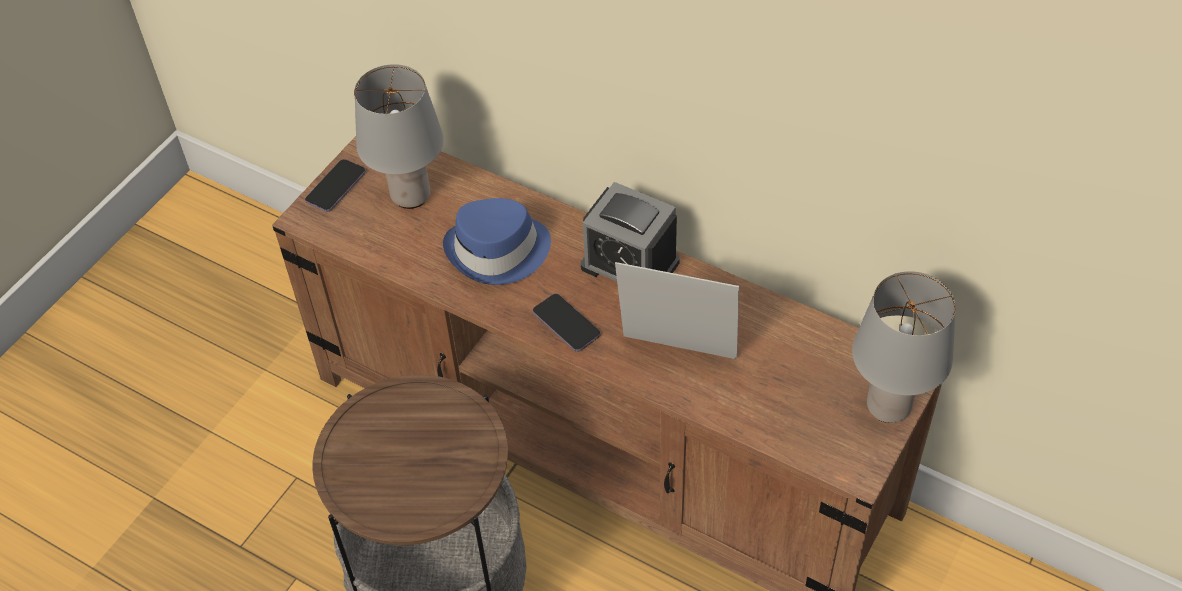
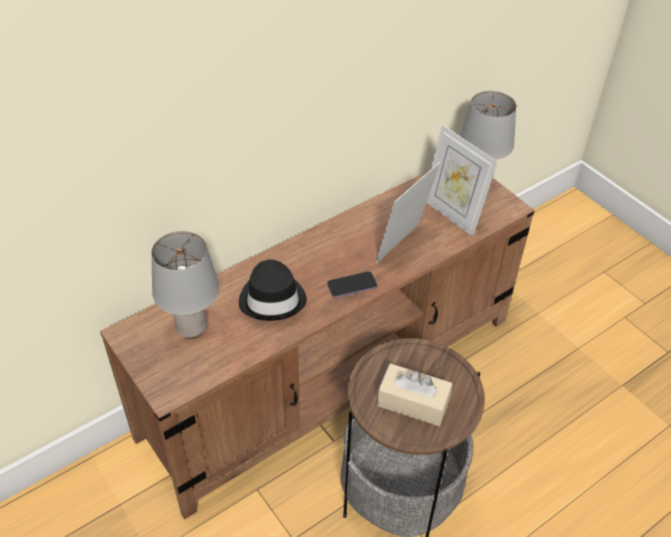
camera: 70 degrees left, 5 degrees down
phone [305,159,366,212] -> none
blue hat [443,198,551,285] -> black hat [239,260,307,321]
alarm clock [581,182,680,282] -> none
none -> beige tissue box [377,363,453,426]
none -> picture frame [426,125,498,237]

